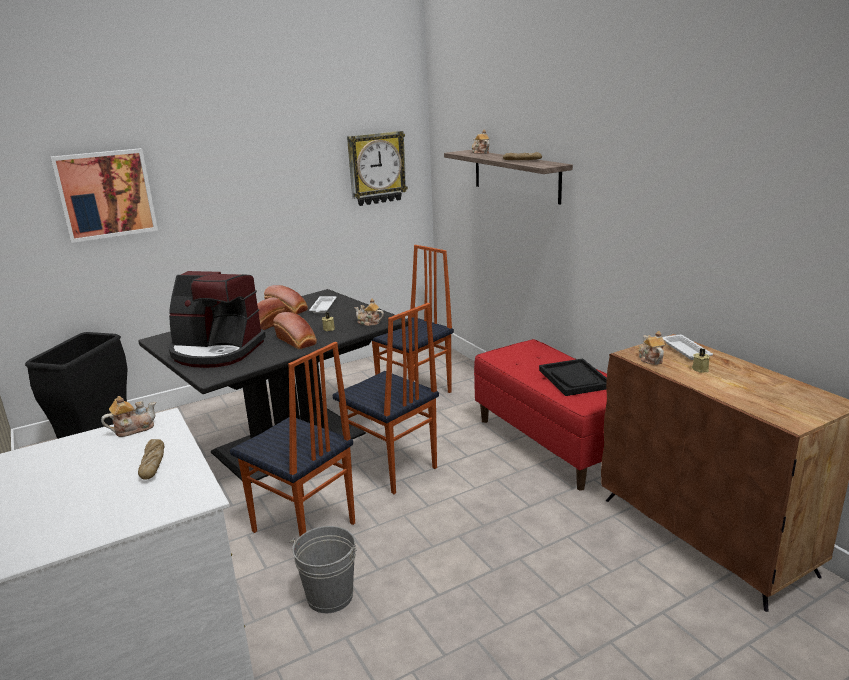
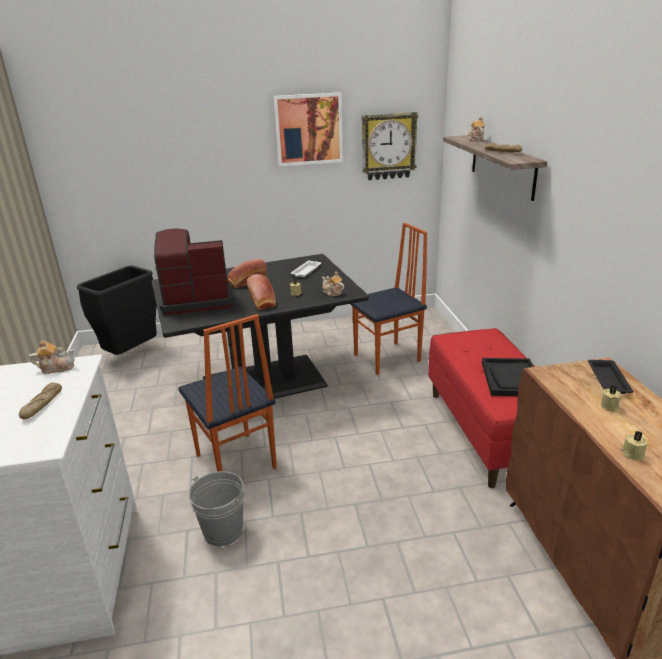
camera: 20 degrees right, 5 degrees up
picture [50,148,158,243] -> picture moved to [274,92,343,166]
coffee machine [168,271,266,368] -> coffee machine turned 135 degrees clockwise [154,228,234,315]
bread [264,285,308,315] -> none
chair [333,303,439,494] -> none
teapot [639,331,665,365] -> none
white tray [663,335,713,360] -> black tray [588,360,633,394]
none -> beige candle [621,431,648,460]

